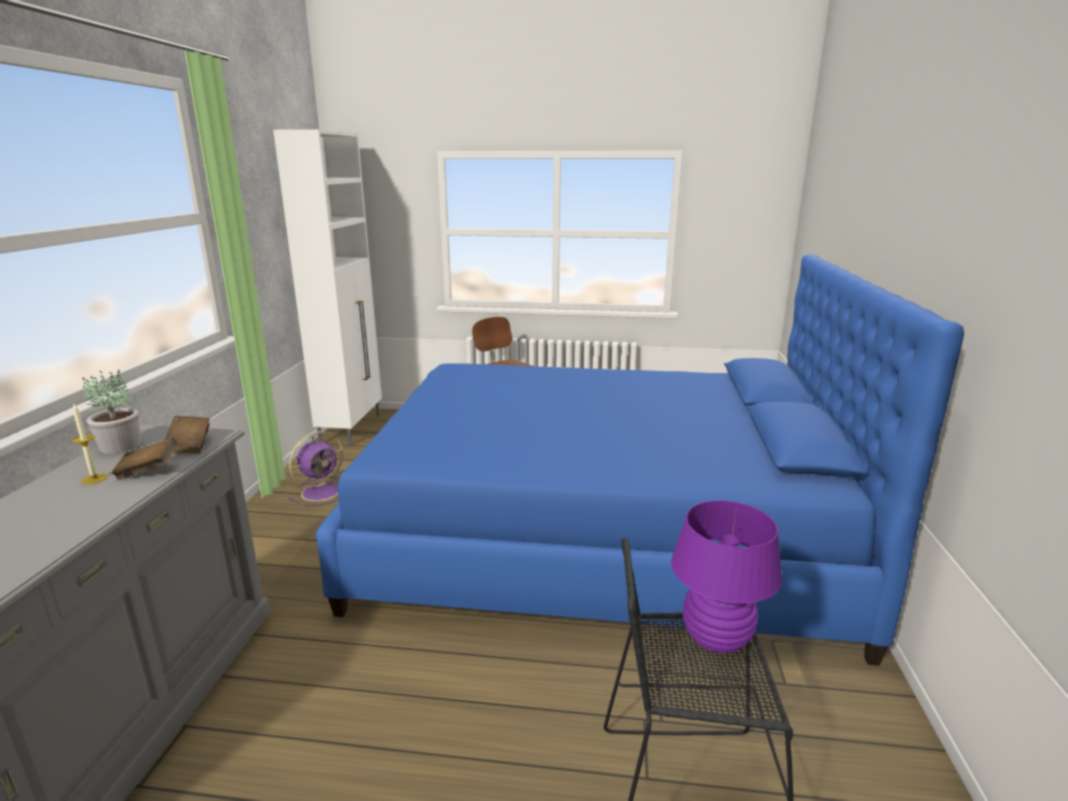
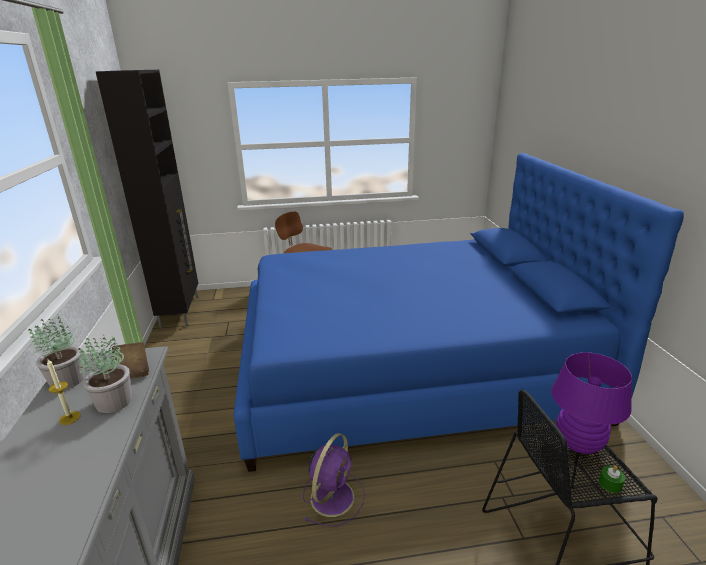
camera: 15 degrees left, 5 degrees up
brown book [111,438,177,480] -> potted plant [78,334,132,413]
white cabinet [273,129,382,446] -> black cabinet [96,70,198,328]
purple fan [288,431,343,506] -> purple fan moved to [303,433,365,526]
none -> green candle [599,466,625,493]

